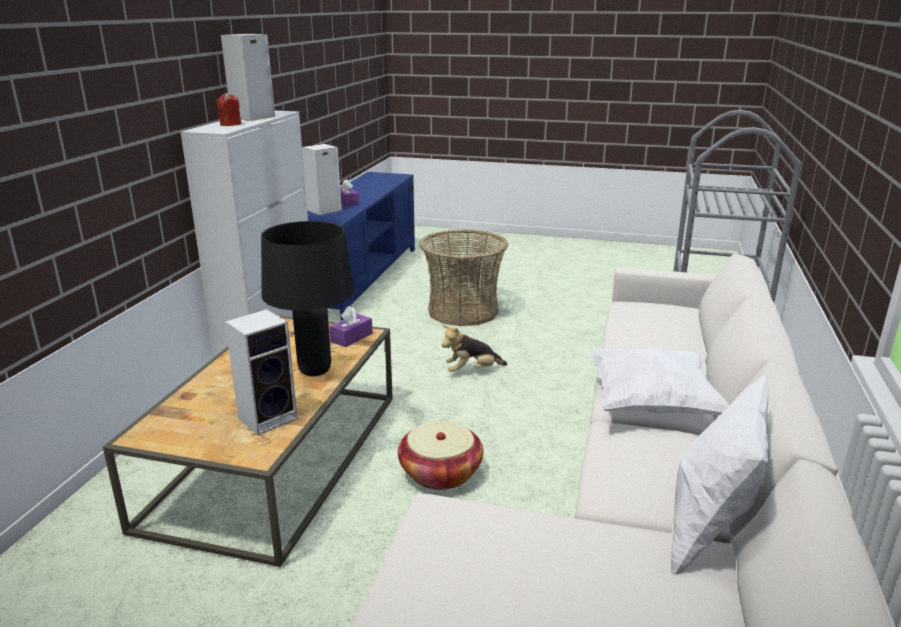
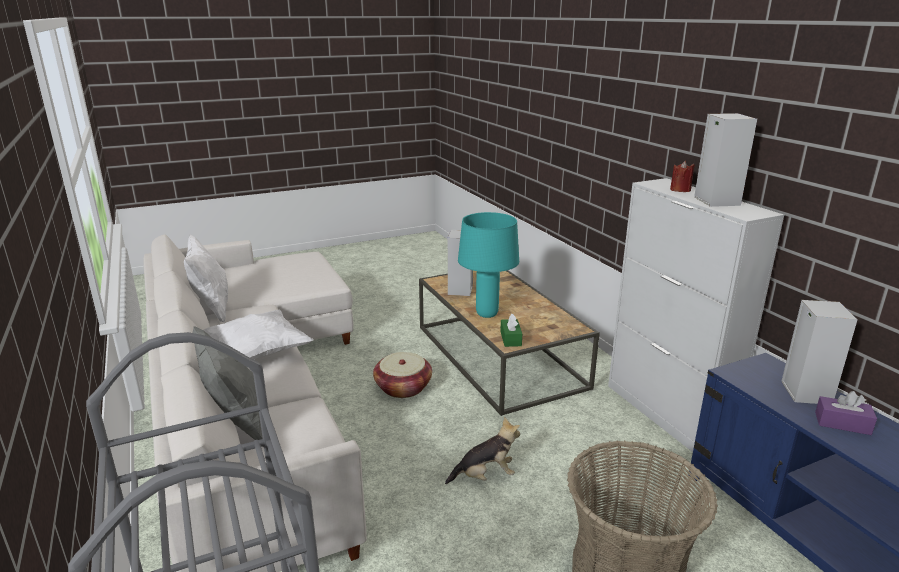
camera: 140 degrees right, 0 degrees up
black table lamp [261,221,354,376] -> turquoise table lamp [458,212,519,318]
purple tissue box [329,306,373,347] -> green tissue box [500,314,522,347]
plush toy [442,325,508,372] -> plush toy turned 45 degrees clockwise [445,417,520,484]
none -> grey pillow [193,326,264,447]

